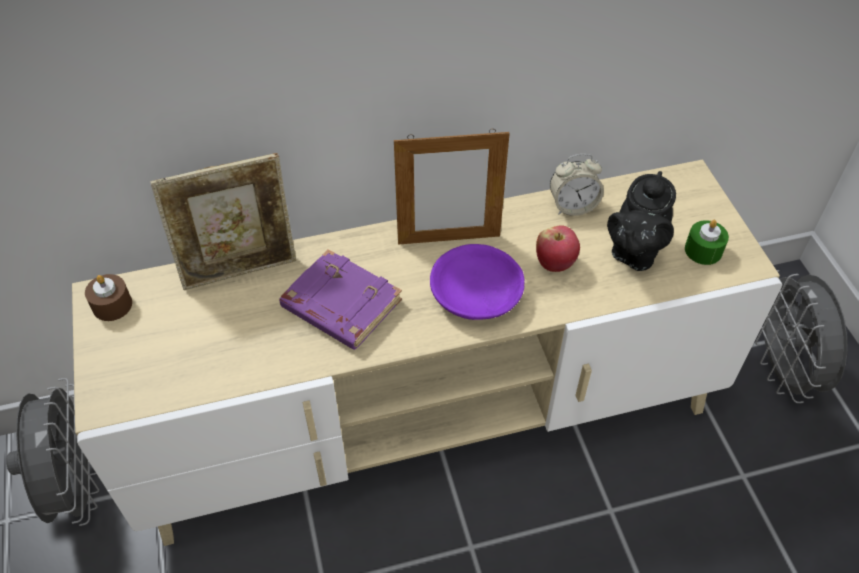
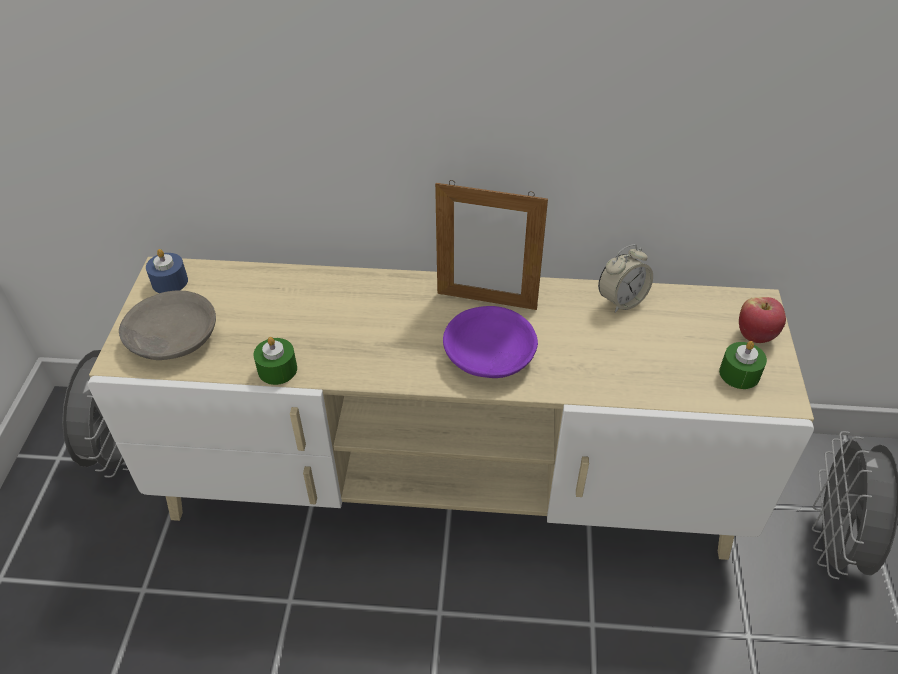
camera: 20 degrees right, 5 degrees down
brown candle [85,274,132,321] -> blue candle [146,249,188,293]
picture frame [150,153,296,290] -> none
purple book [279,249,402,350] -> none
apple [536,225,580,272] -> apple moved to [739,297,786,343]
alarm clock [550,154,604,216] -> alarm clock turned 45 degrees counterclockwise [598,244,653,313]
black teapot [607,171,676,271] -> none
none -> grey bowl [119,291,216,360]
none -> green candle [253,337,297,385]

